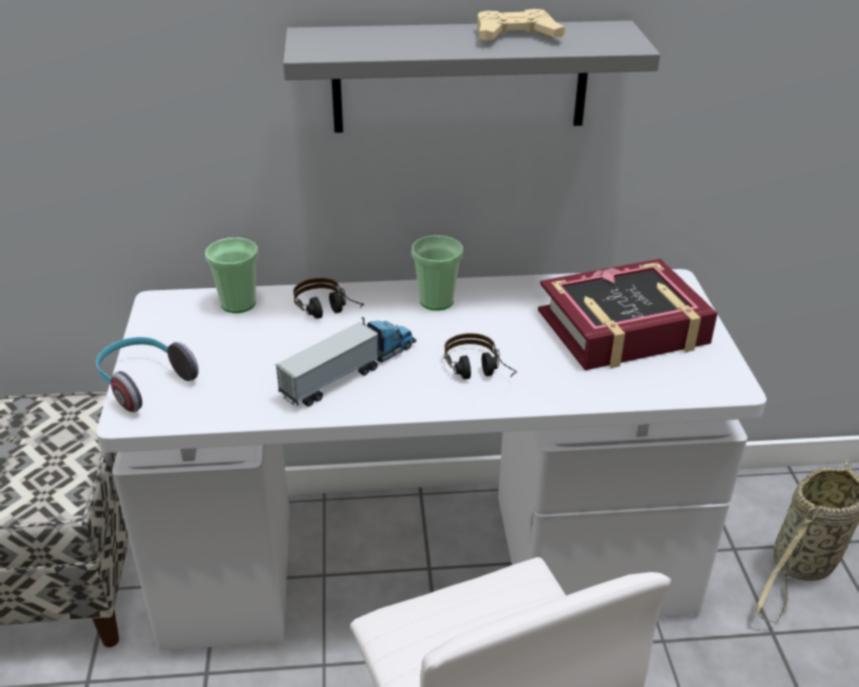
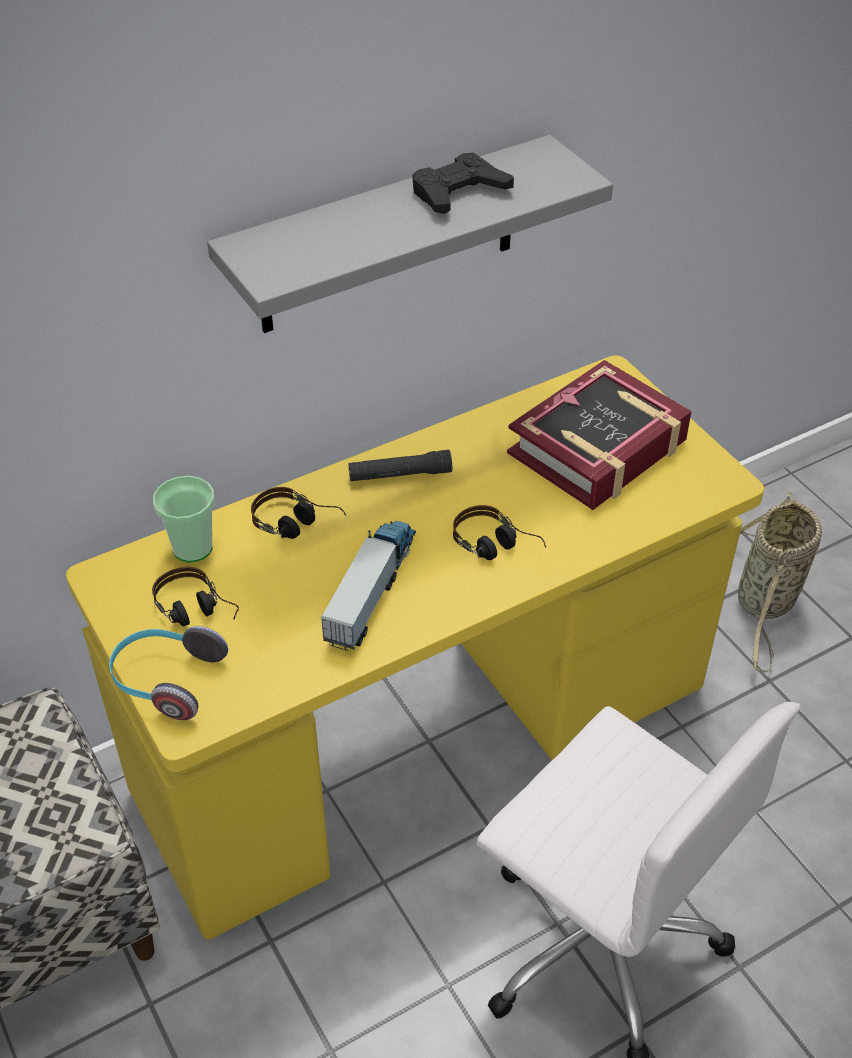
camera: 25 degrees left, 10 degrees up
white desk [96,269,767,651] -> yellow desk [66,356,764,939]
cup [411,235,463,311] -> black flashlight [349,450,452,481]
beige game controller [477,9,565,41] -> black game controller [413,153,514,214]
none -> headphones [152,567,239,626]

